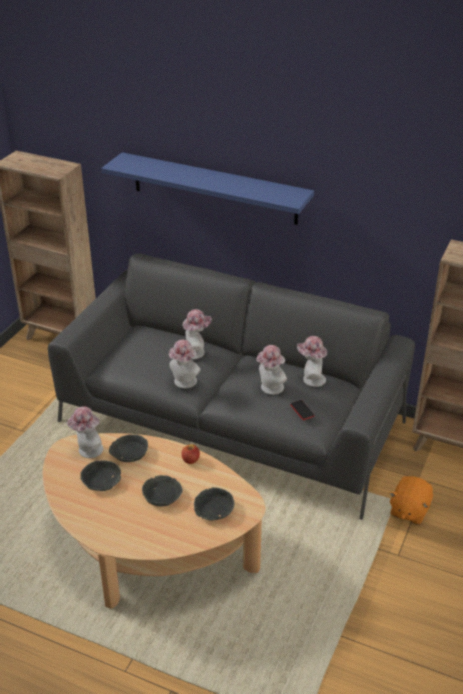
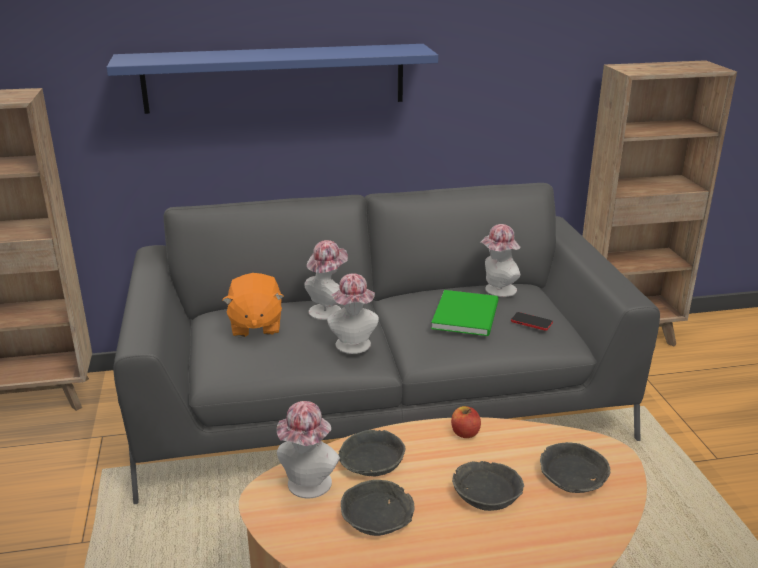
camera: 35 degrees left, 10 degrees down
hat [256,345,287,395] -> green book [431,290,499,336]
orange plush toy [389,476,433,525] -> orange plush toy moved to [223,273,284,337]

